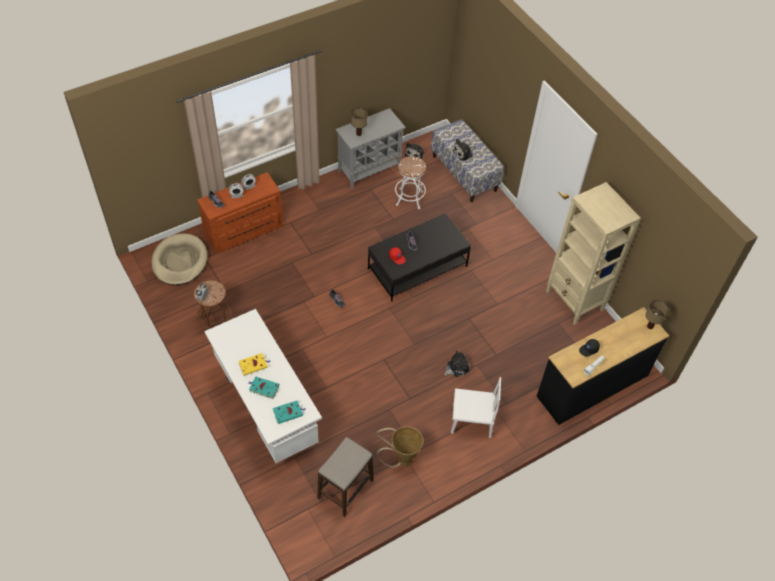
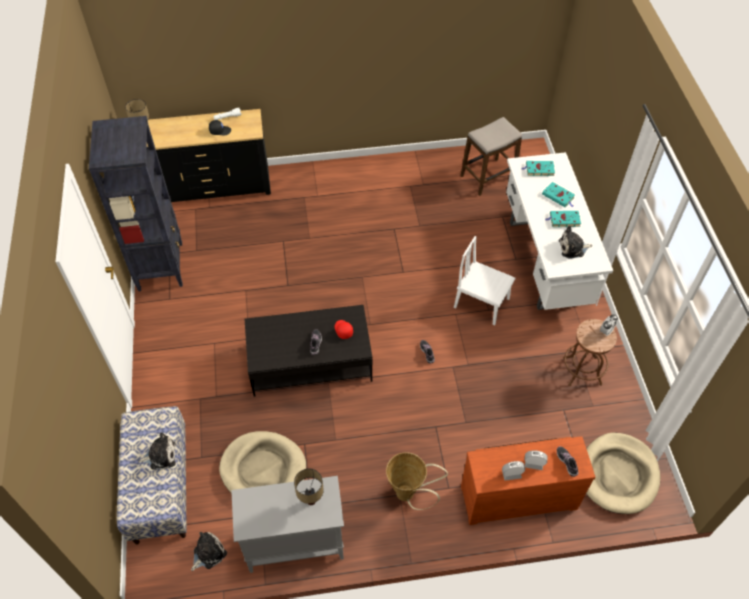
camera: 155 degrees left, 0 degrees up
yellow book [239,353,270,376] -> turquoise book [545,211,581,227]
basket [376,426,423,467] -> basket moved to [386,452,448,510]
white stool [395,156,426,209] -> beige dog bed [219,431,306,494]
plush toy [444,350,470,377] -> plush toy moved to [559,226,592,259]
white chair [451,377,501,438] -> white chair moved to [454,236,516,325]
beige bookcase [546,182,641,325] -> black bookcase [89,116,183,291]

